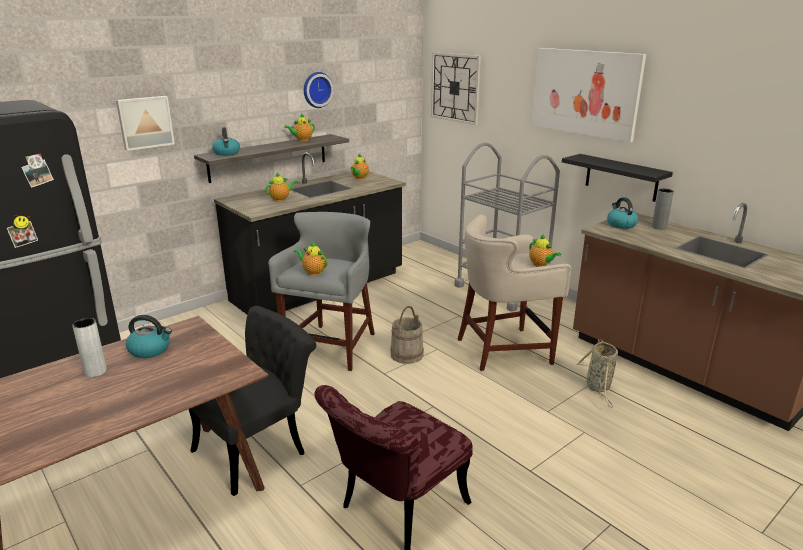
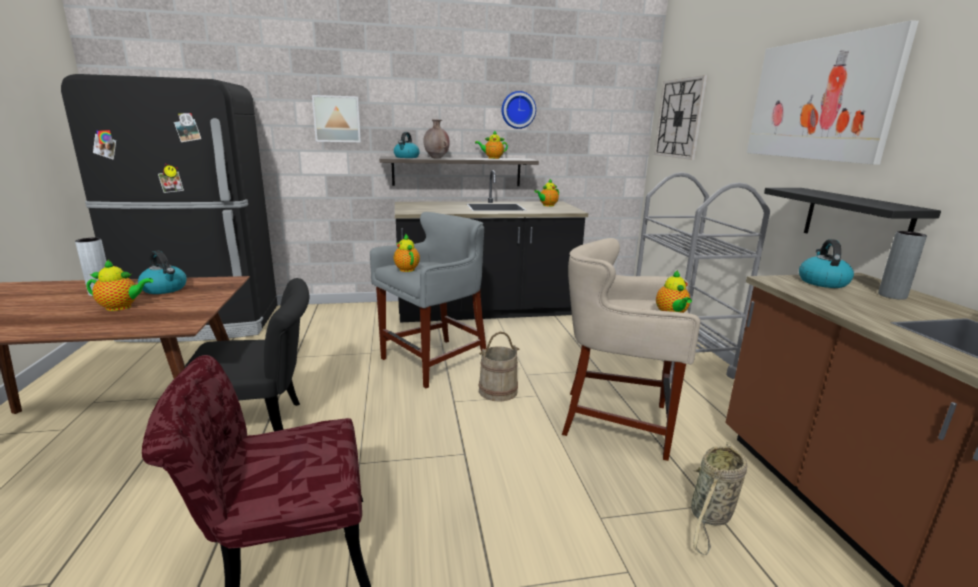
camera: 30 degrees right, 5 degrees down
teapot [265,172,298,201] -> teapot moved to [86,260,153,311]
none -> brown vase [423,119,450,159]

